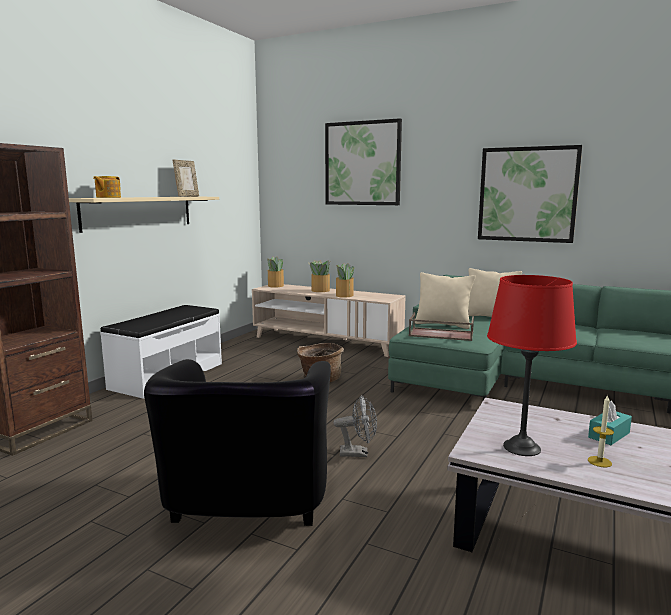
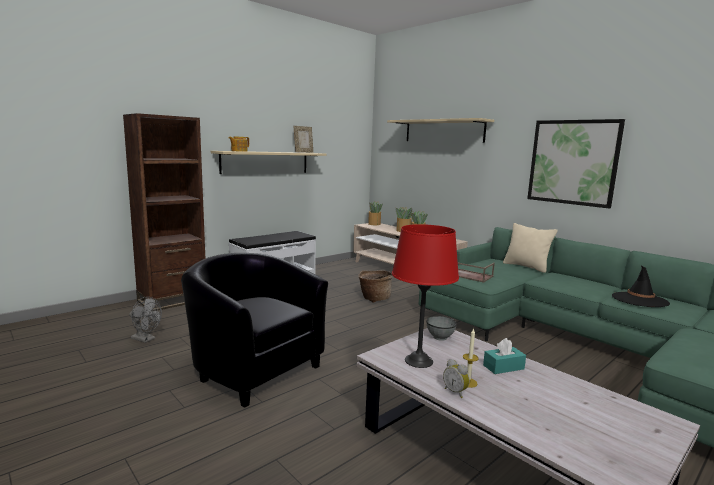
camera: 20 degrees right, 0 degrees up
black armchair [144,359,331,526] -> black armchair turned 105 degrees clockwise [181,253,328,408]
picture [325,118,402,205] -> beige shelf [387,118,494,143]
grey fan [334,395,377,457] -> grey fan moved to [129,297,162,343]
beige pillow [415,272,476,329] -> none
none -> grey bowl [427,316,457,341]
none -> alarm clock [443,359,470,398]
none -> black hat [612,266,670,307]

